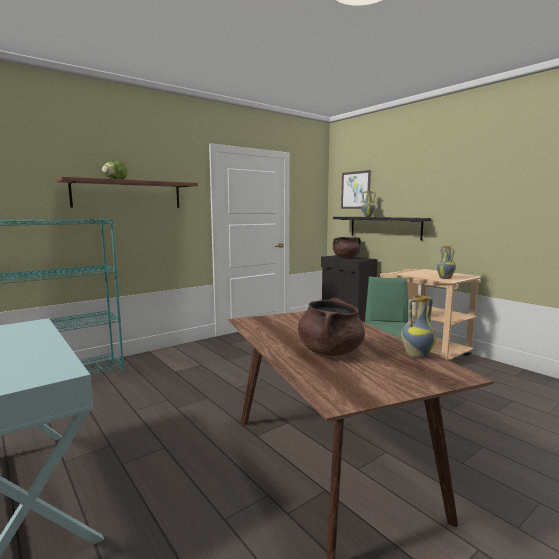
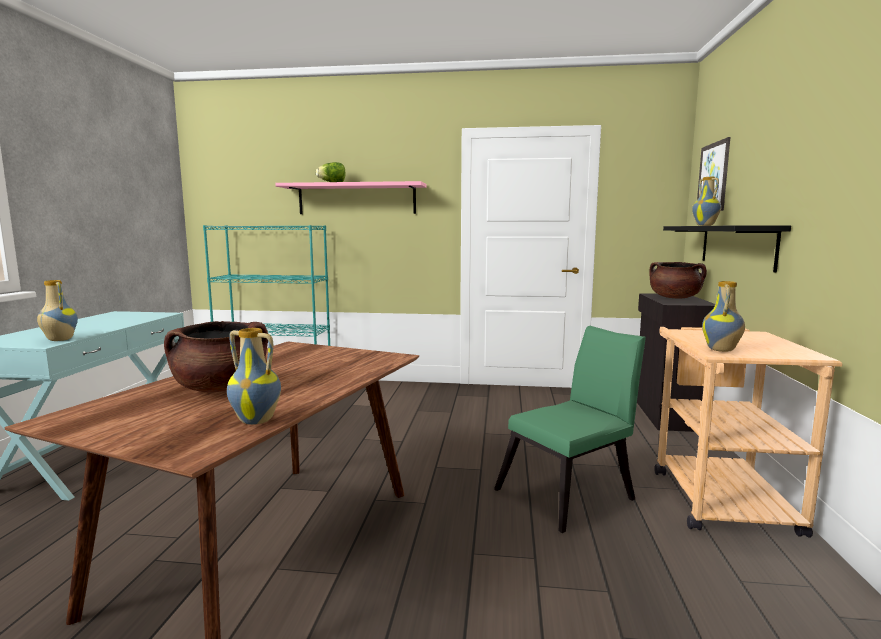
camera: 45 degrees right, 0 degrees up
brown shelf [56,177,198,208] -> pink shelf [275,181,426,214]
none -> vase [37,280,78,341]

